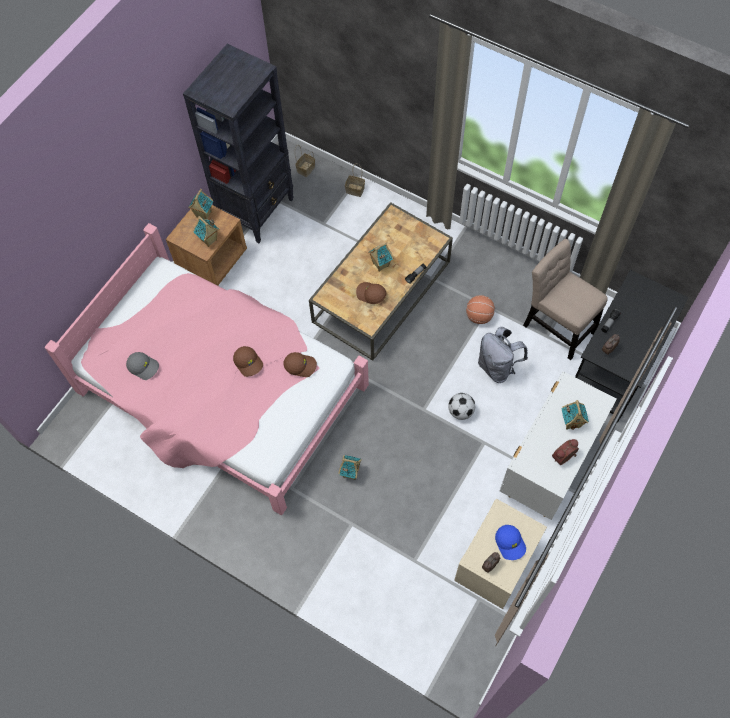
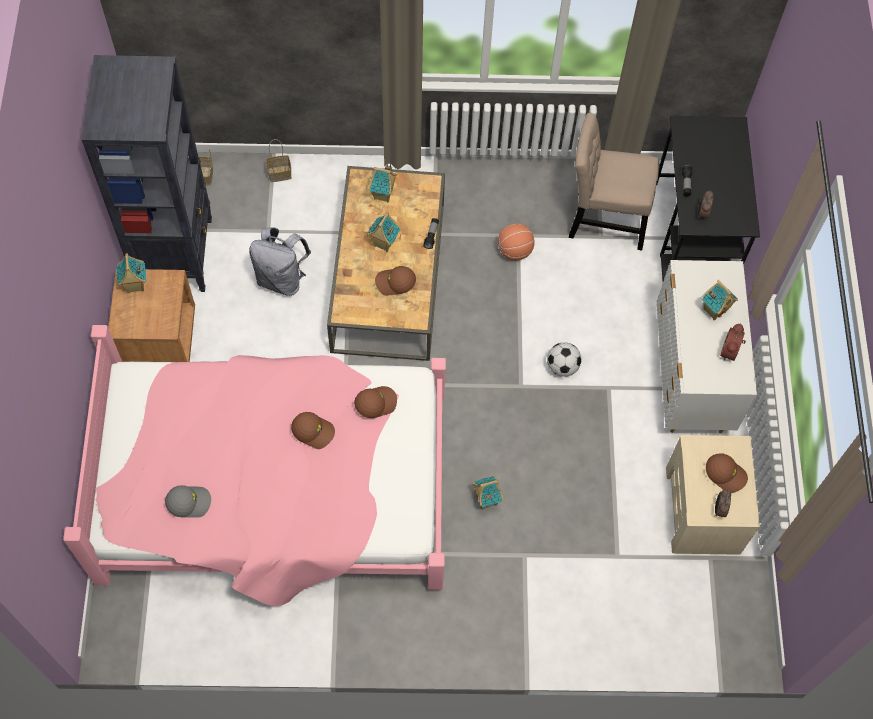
camera: 35 degrees left, 0 degrees up
toy house [193,216,219,247] -> toy house moved to [368,164,397,203]
grey backpack [478,327,528,383] -> grey backpack moved to [249,227,311,296]
blue cap [495,525,526,560] -> brown cap [706,453,748,493]

